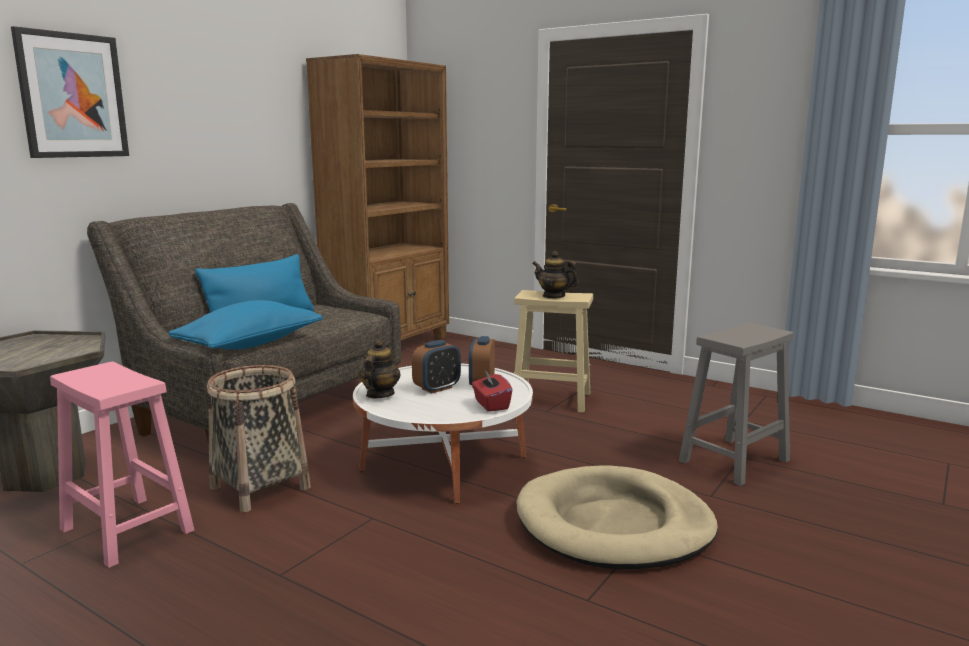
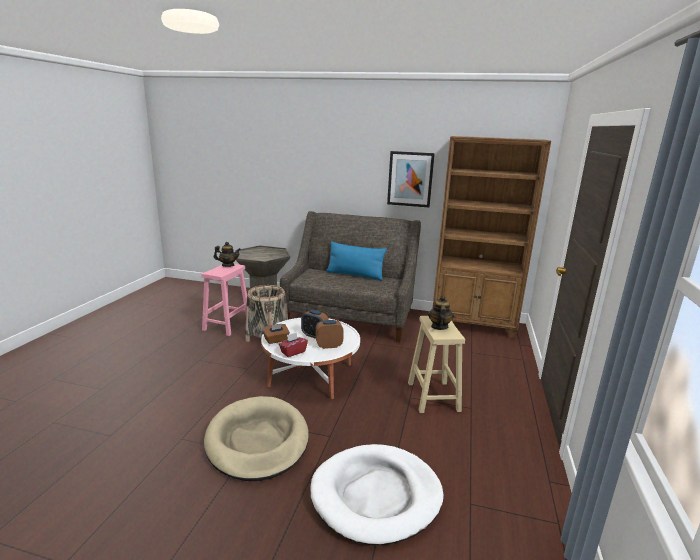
camera: 70 degrees right, 5 degrees up
picture [11,26,129,158] -> picture moved to [387,151,435,207]
blue pillow [168,300,323,349] -> none
teapot [359,340,401,398] -> teapot moved to [214,242,241,267]
grey stool [679,323,794,486] -> white dog bed [310,444,443,545]
none -> brown tissue box [262,324,290,344]

